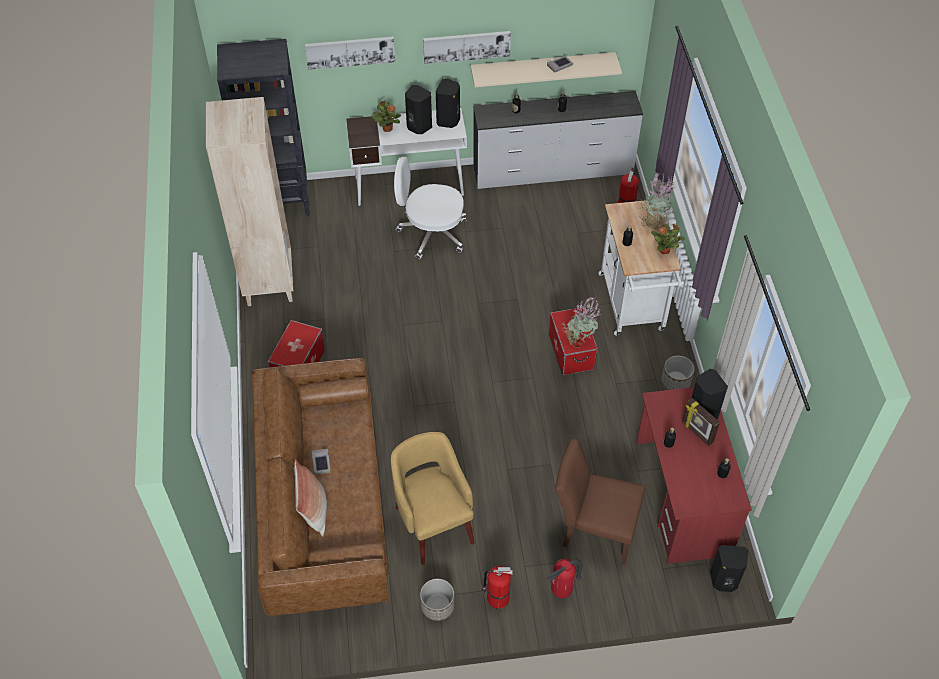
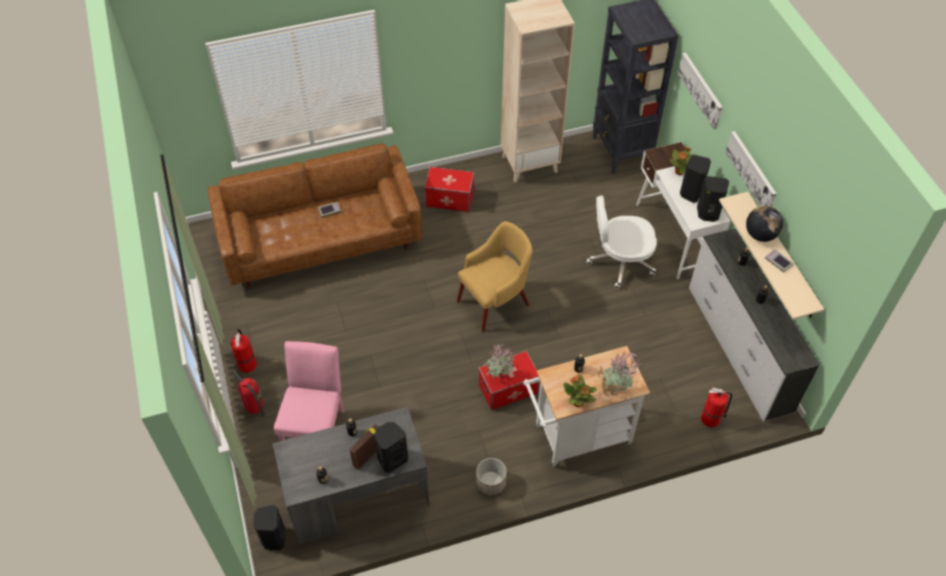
camera: 80 degrees right, 0 degrees up
pillow [294,460,327,537] -> none
yellow armchair [391,432,474,565] -> yellow armchair moved to [457,221,532,332]
white office chair [394,157,467,259] -> white office chair turned 90 degrees counterclockwise [587,196,657,289]
planter [420,579,455,621] -> none
brown chair [555,439,645,565] -> pink chair [274,341,345,441]
red desk [636,387,752,564] -> grey desk [272,407,430,544]
none -> globe [746,206,783,242]

